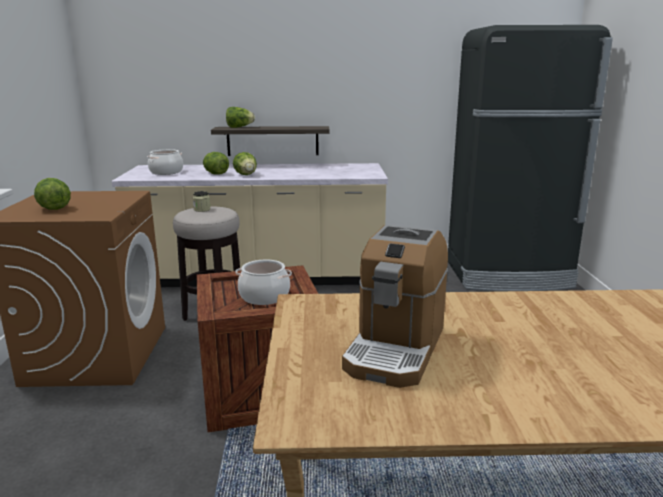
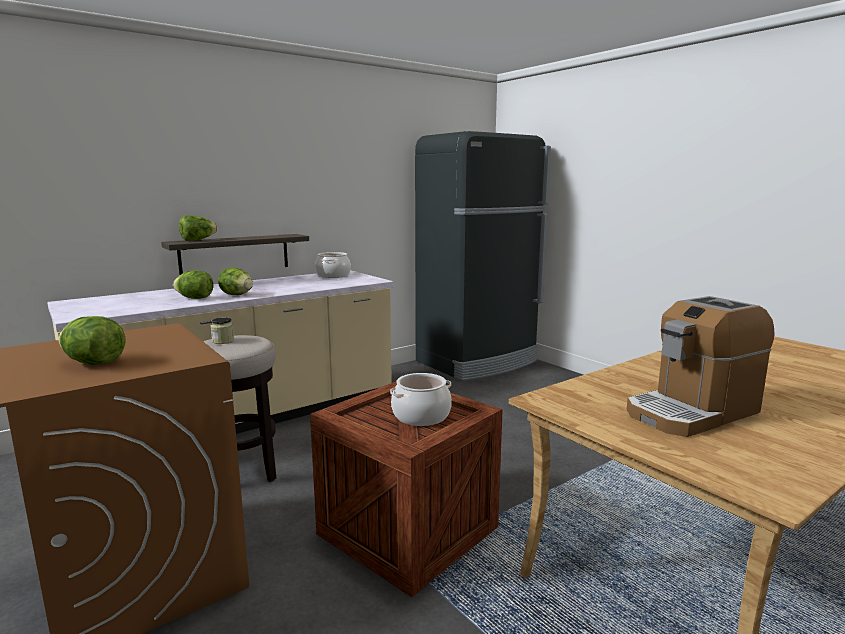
camera: 35 degrees left, 5 degrees down
cooking pot [147,149,183,175] -> cooking pot moved to [315,252,351,278]
coffee machine [342,225,448,388] -> coffee machine turned 75 degrees clockwise [627,296,775,437]

